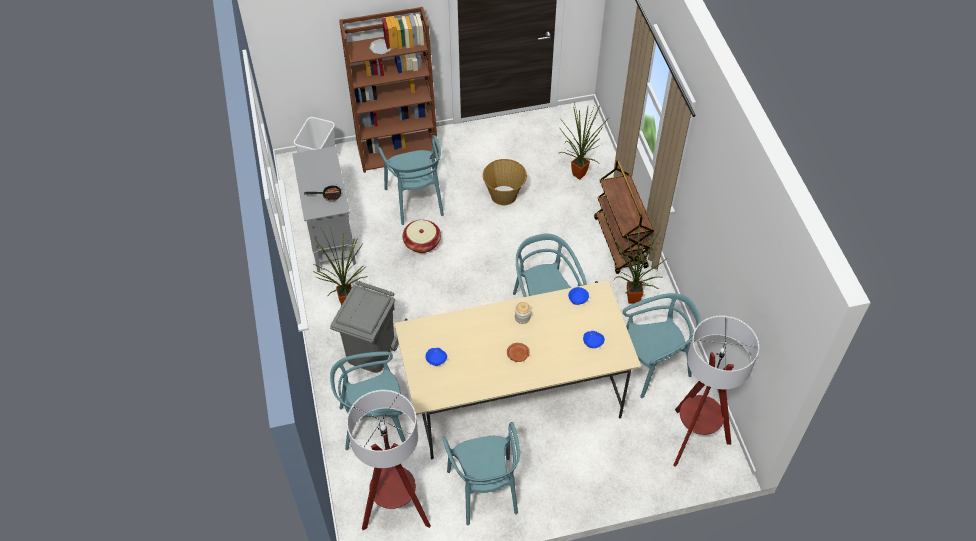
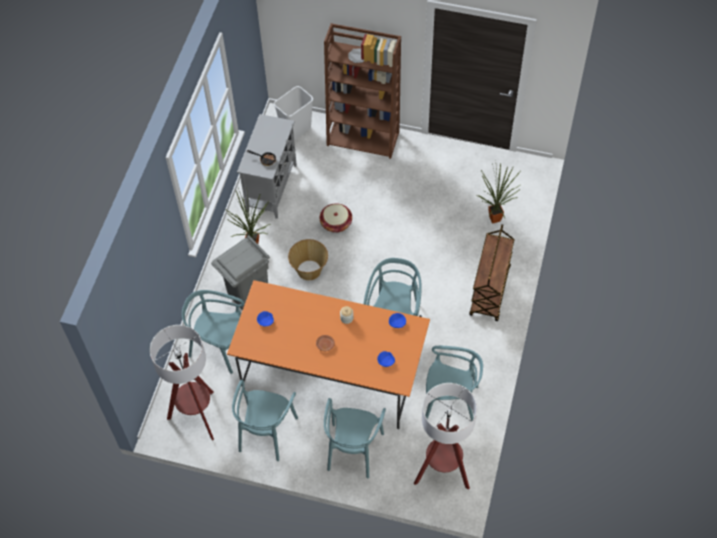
camera: 30 degrees right, 5 degrees up
turquoise chair [378,135,444,225] -> turquoise chair moved to [324,398,386,479]
beige dining table [394,280,641,459] -> orange dining table [227,280,430,429]
basket [483,159,527,205] -> basket moved to [288,239,328,280]
potted plant [614,226,666,304] -> none

